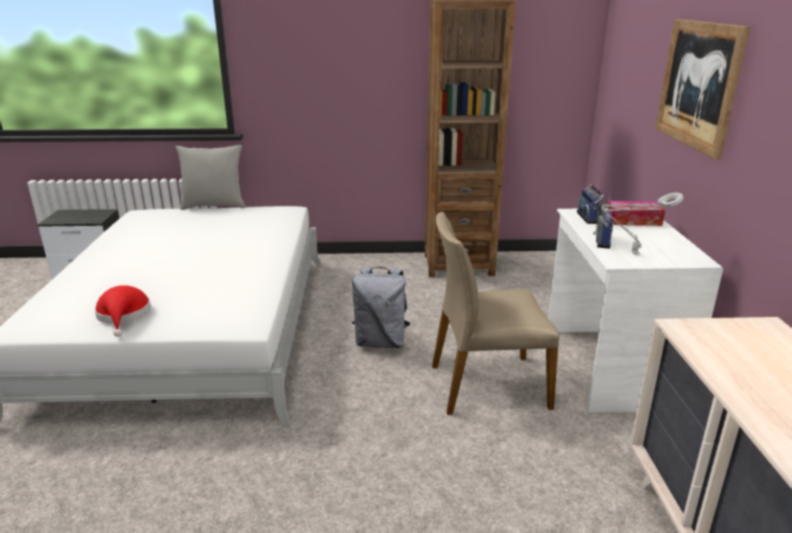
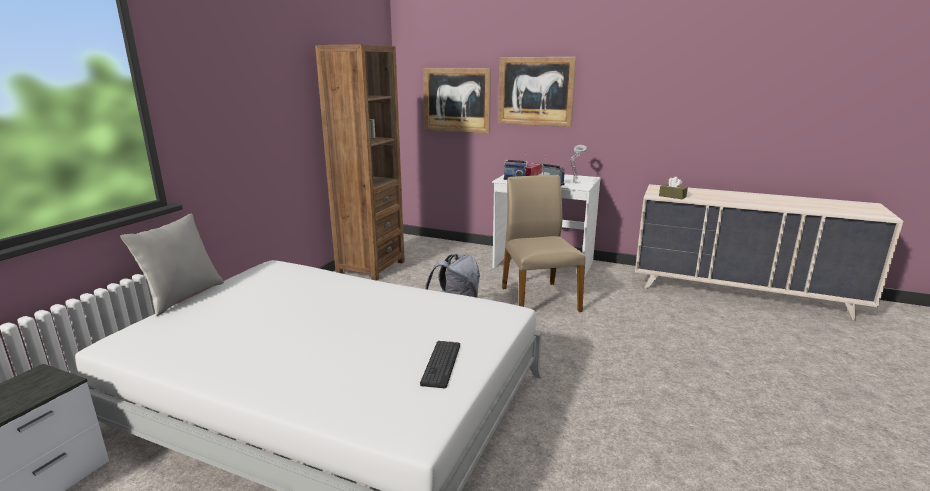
camera: 65 degrees left, 5 degrees down
red hat [95,285,151,337] -> keyboard [420,341,460,388]
beige chair [432,212,559,415] -> beige chair turned 150 degrees clockwise [502,175,585,312]
none -> picture [423,68,491,134]
none -> brown tissue box [659,177,688,199]

